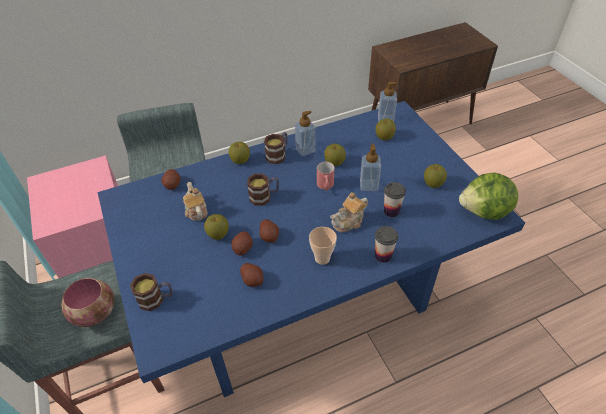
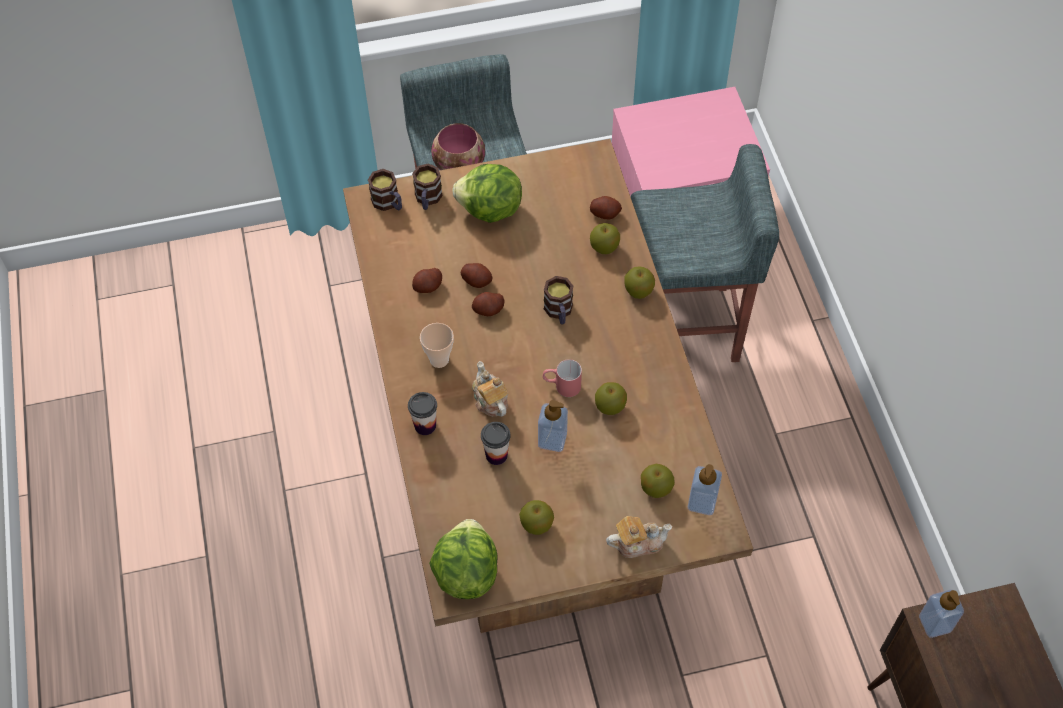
camera: 100 degrees right, 10 degrees up
blue dining table [98,101,525,397] -> brown dining table [343,139,753,633]
teapot [183,182,208,221] -> teapot moved to [606,516,672,558]
apple [204,214,229,240] -> apple moved to [590,223,620,254]
mug [264,132,287,164] -> mug moved to [368,169,402,211]
soap dispenser [295,111,316,156] -> soap dispenser moved to [919,590,964,638]
none -> lettuce [452,164,522,223]

